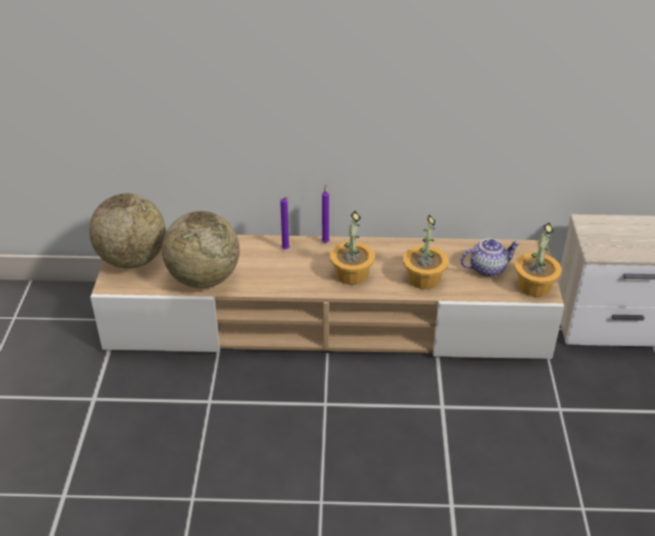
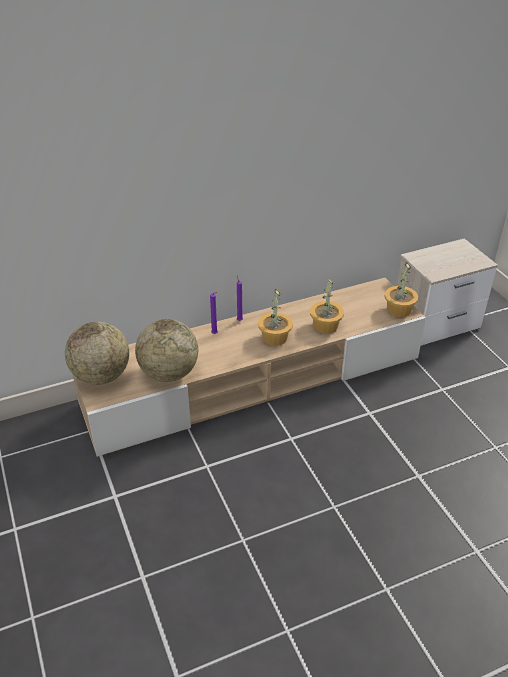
camera: 25 degrees left, 0 degrees up
teapot [460,239,520,277] -> none

